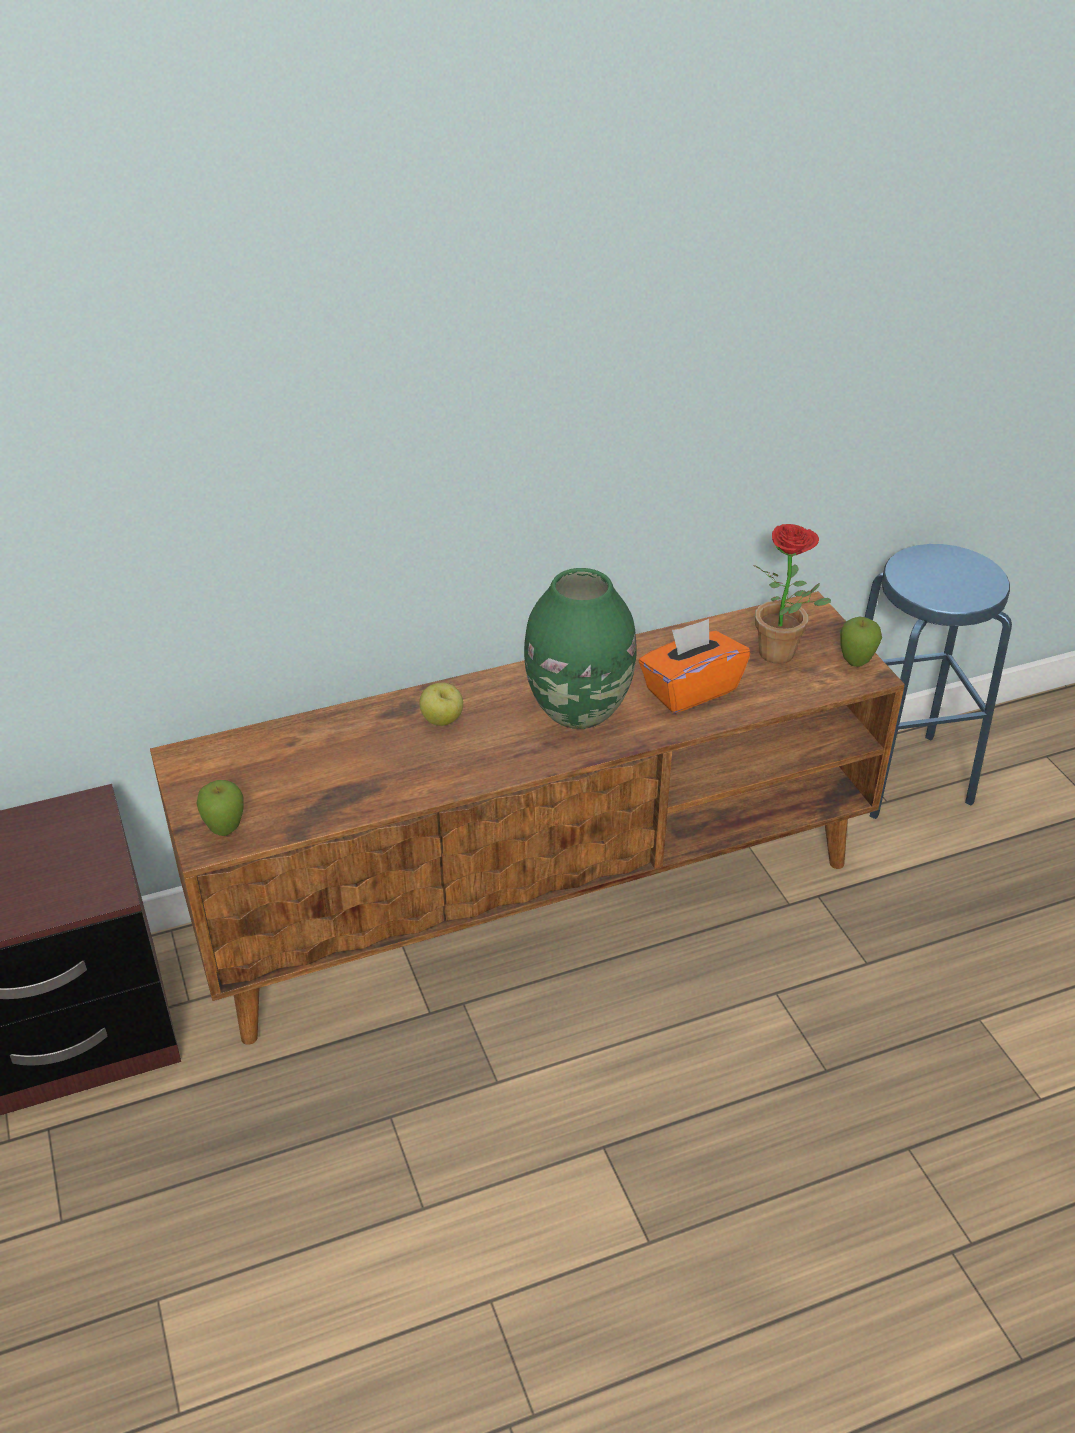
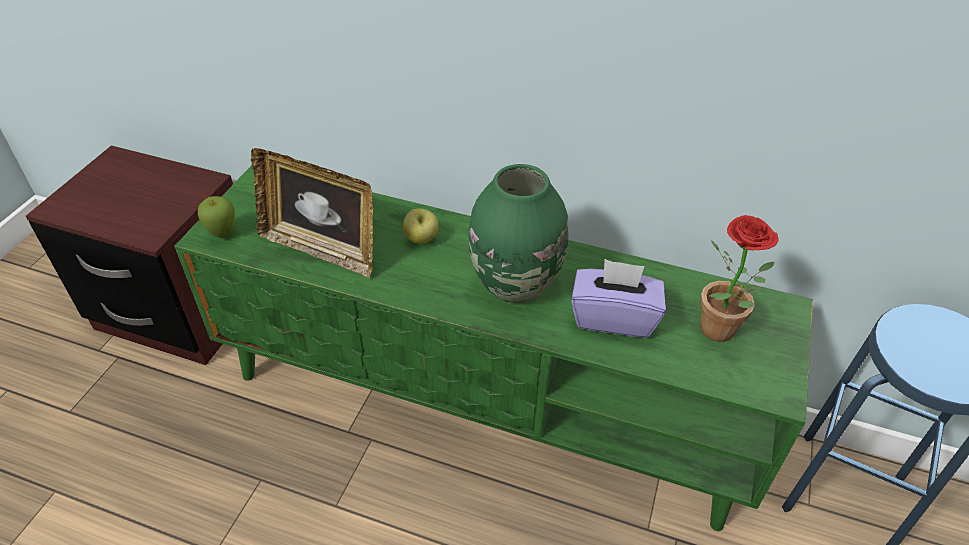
camera: 40 degrees right, 5 degrees up
brown tv stand [150,591,905,1045] -> green tv stand [174,165,813,531]
orange tissue box [639,619,750,713] -> purple tissue box [571,259,666,338]
apple [840,617,882,667] -> none
none -> picture frame [251,148,373,278]

